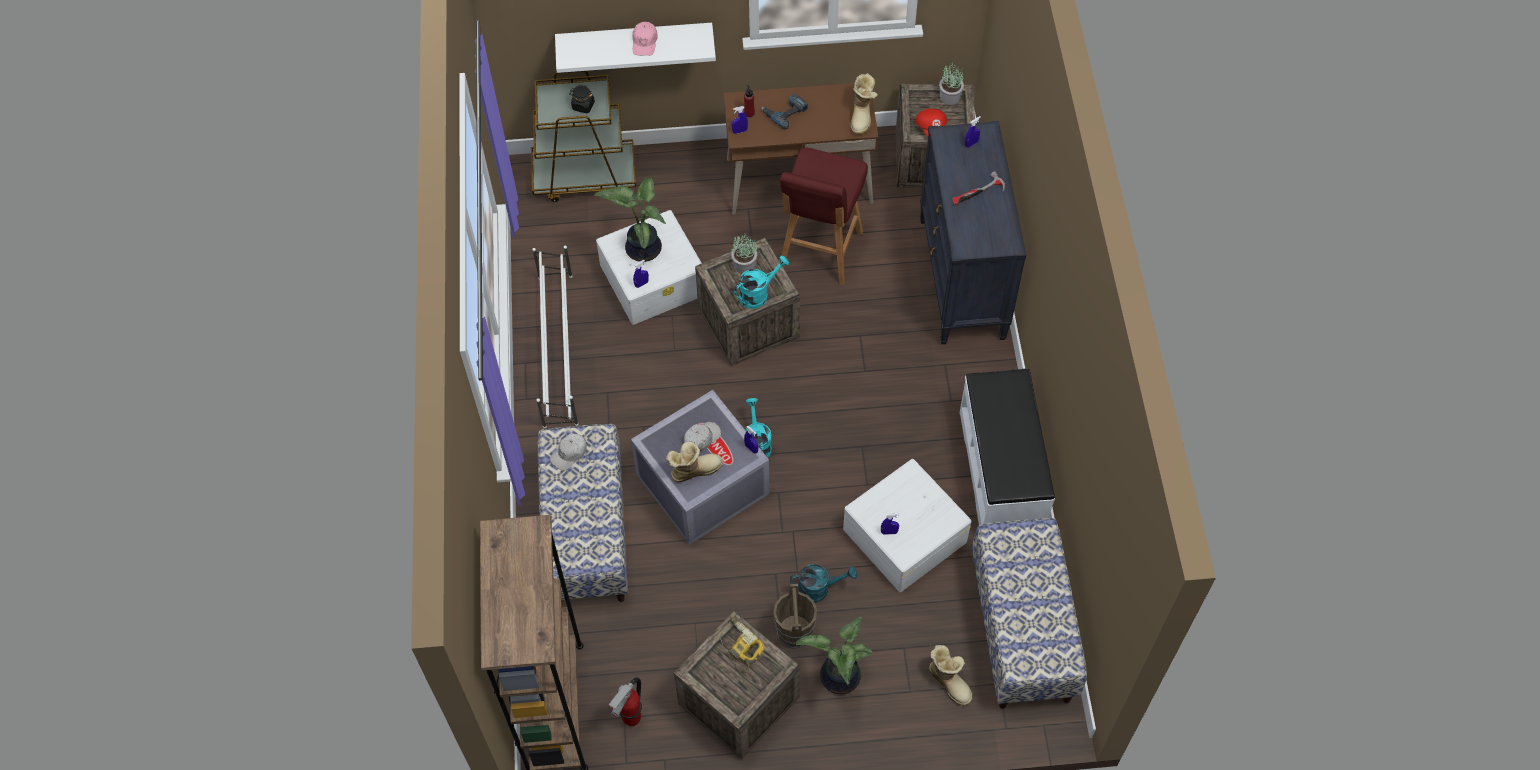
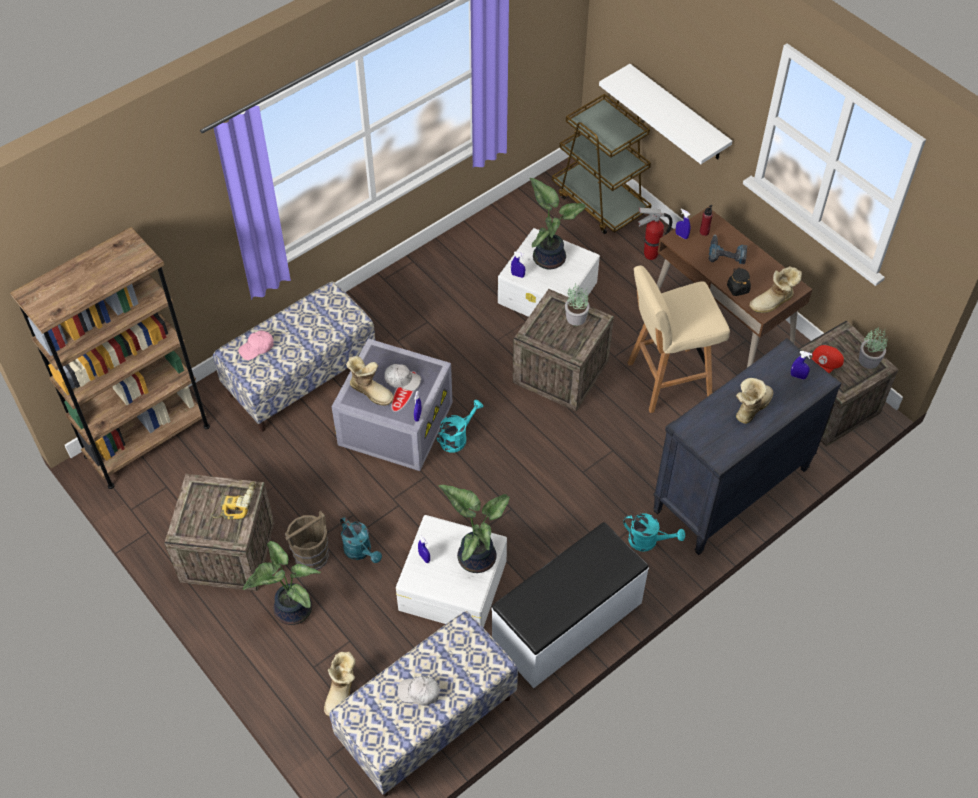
camera: 55 degrees right, 5 degrees down
white shoe rack [532,246,579,429] -> none
white cap [550,434,587,471] -> white cap moved to [397,676,440,705]
black jar [569,85,595,113] -> black jar moved to [727,268,751,296]
fire extinguisher [609,677,642,726] -> fire extinguisher moved to [638,208,672,260]
pink cap [633,22,658,56] -> pink cap moved to [238,330,274,360]
turquoise watering can [734,256,789,309] -> turquoise watering can moved to [623,514,685,551]
red stool [780,147,868,285] -> beige stool [628,265,730,413]
hammer [953,171,1005,206] -> boot [736,378,773,424]
none -> potted plant [438,485,510,573]

